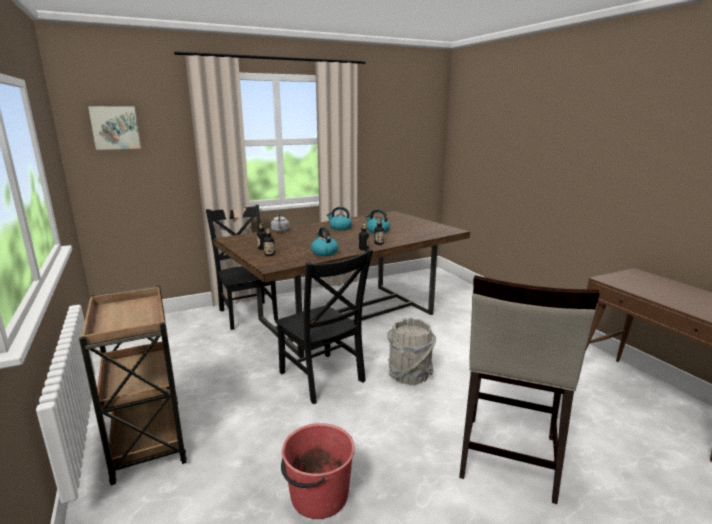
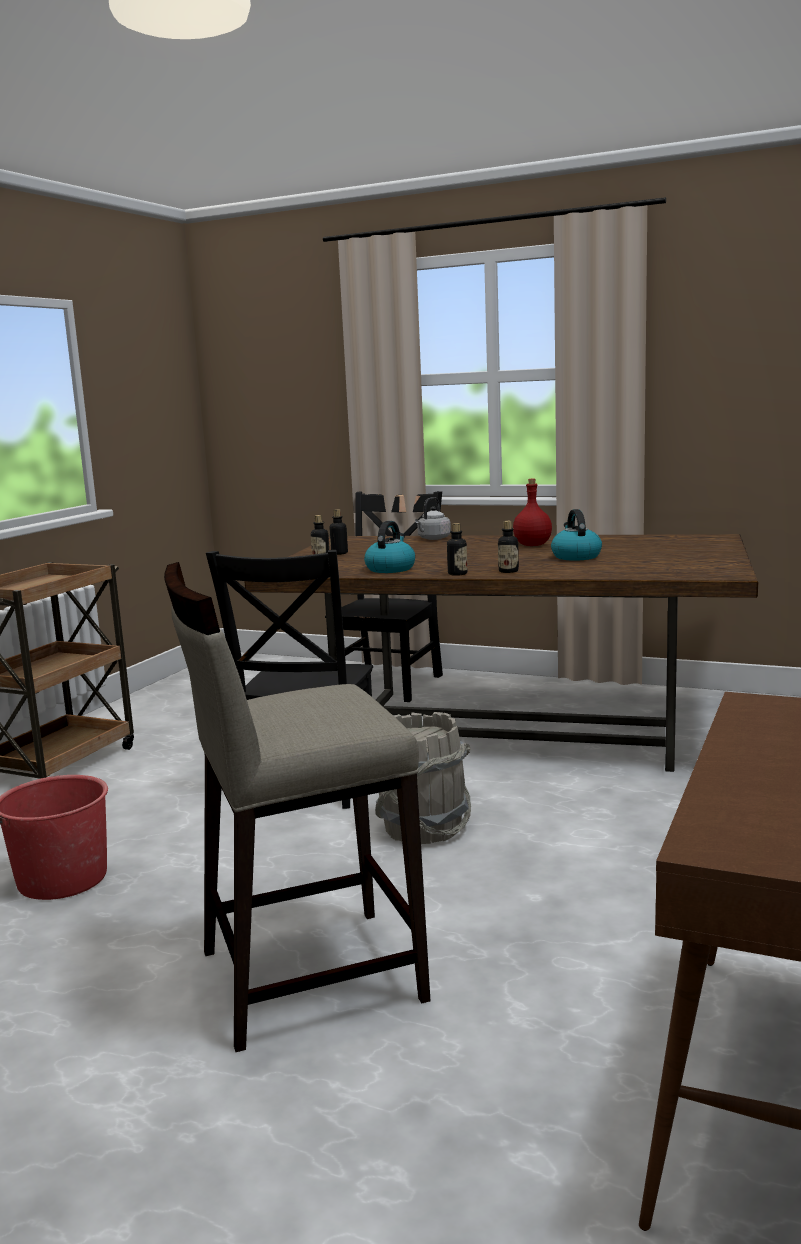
camera: 50 degrees right, 5 degrees down
picture [86,105,142,151] -> none
kettle [327,207,352,230] -> red bottle [513,479,552,546]

